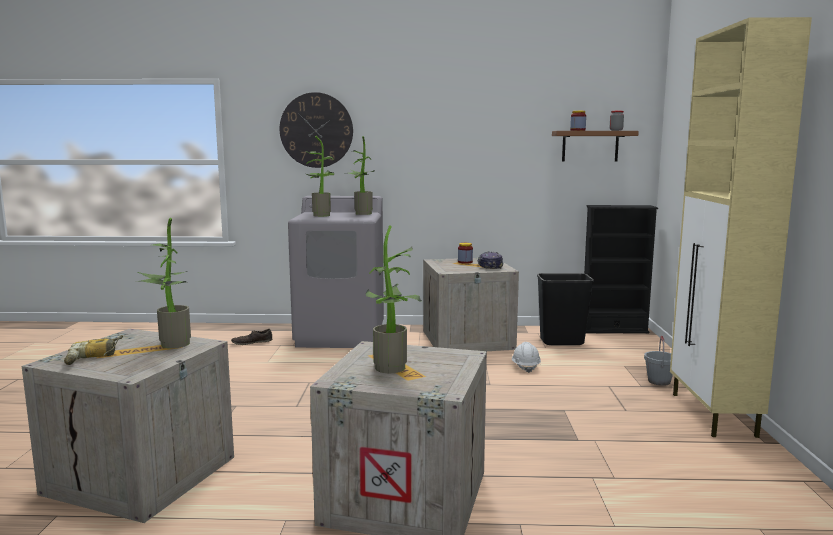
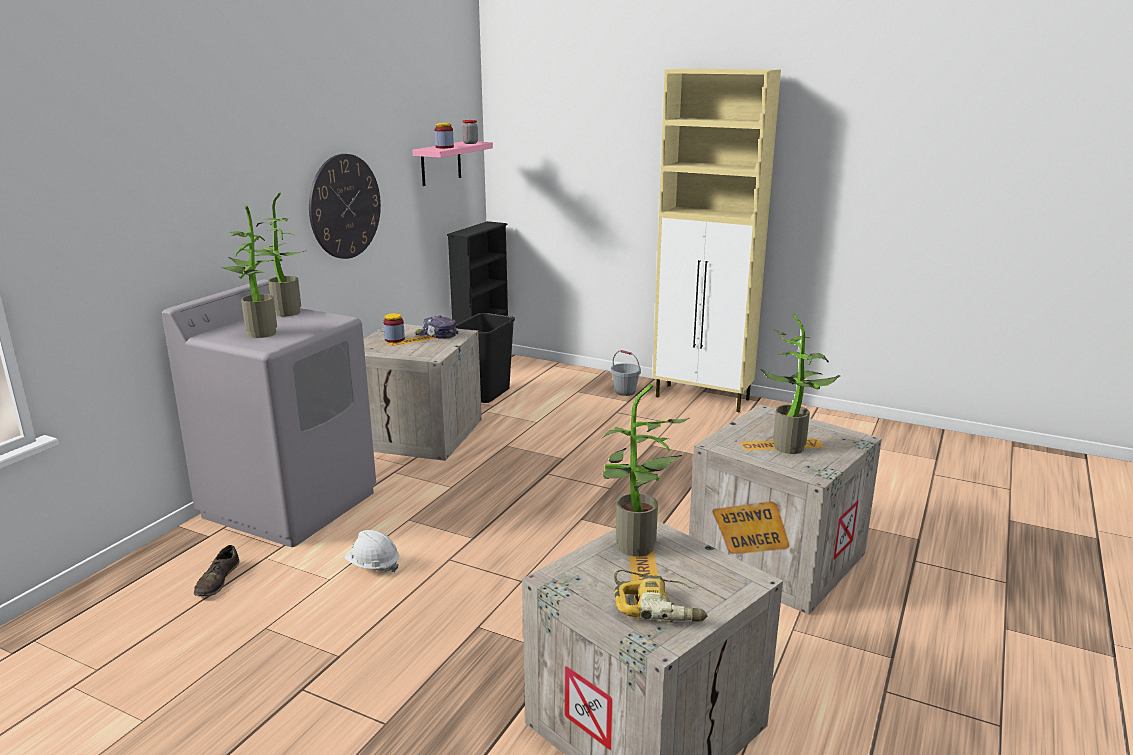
camera: 65 degrees left, 10 degrees up
wall clock [280,92,353,168] -> wall clock moved to [309,154,381,259]
white hard hat [512,342,541,373] -> white hard hat moved to [345,530,399,572]
brown shelf [552,131,639,162] -> pink shelf [412,142,493,186]

